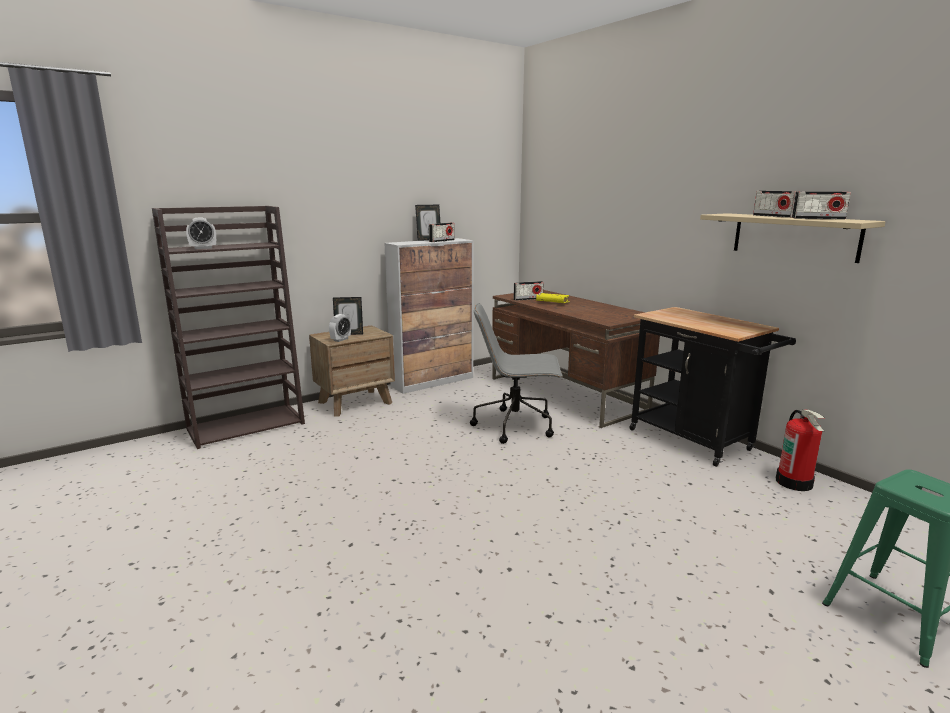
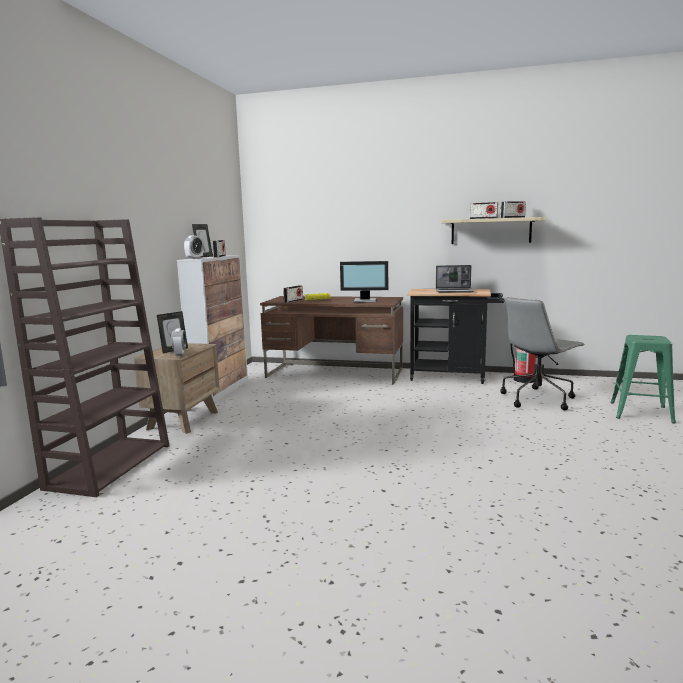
camera: 40 degrees left, 5 degrees down
alarm clock [186,218,216,249] -> alarm clock moved to [184,235,203,259]
grey office chair [470,303,562,444] -> grey office chair moved to [500,297,585,410]
none -> monitor [340,261,388,303]
none -> laptop [436,265,474,293]

